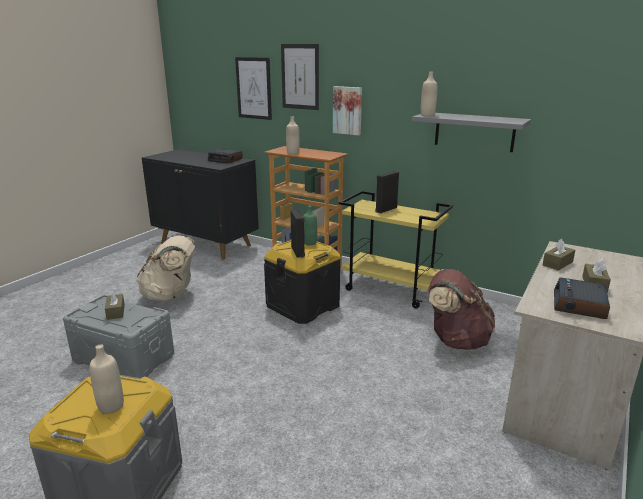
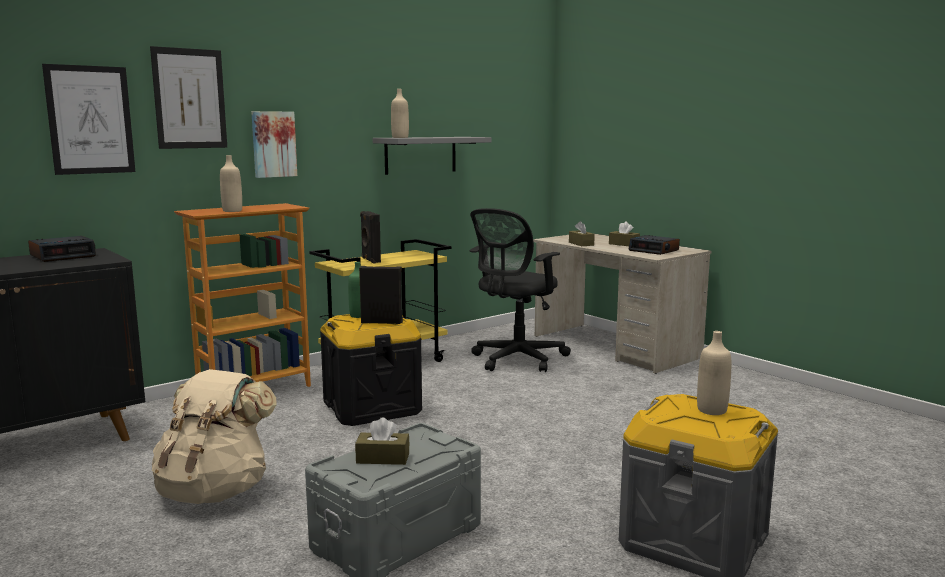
camera: 70 degrees left, 10 degrees down
brown backpack [428,269,495,350] -> black office chair [469,208,571,372]

